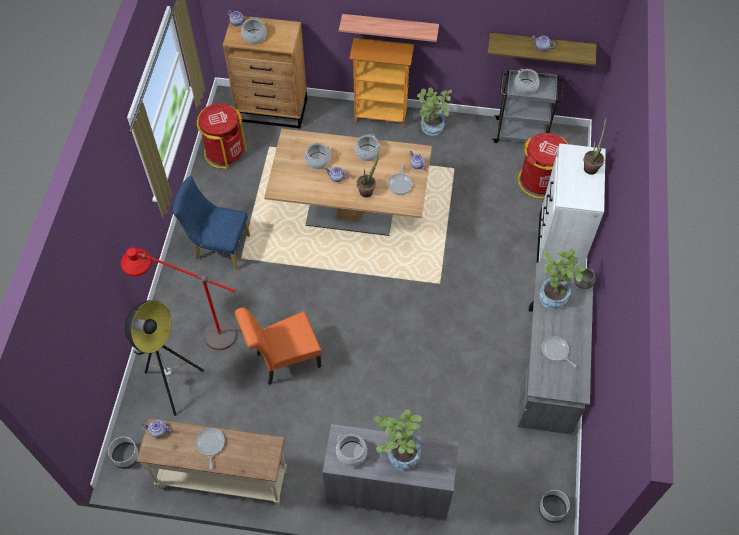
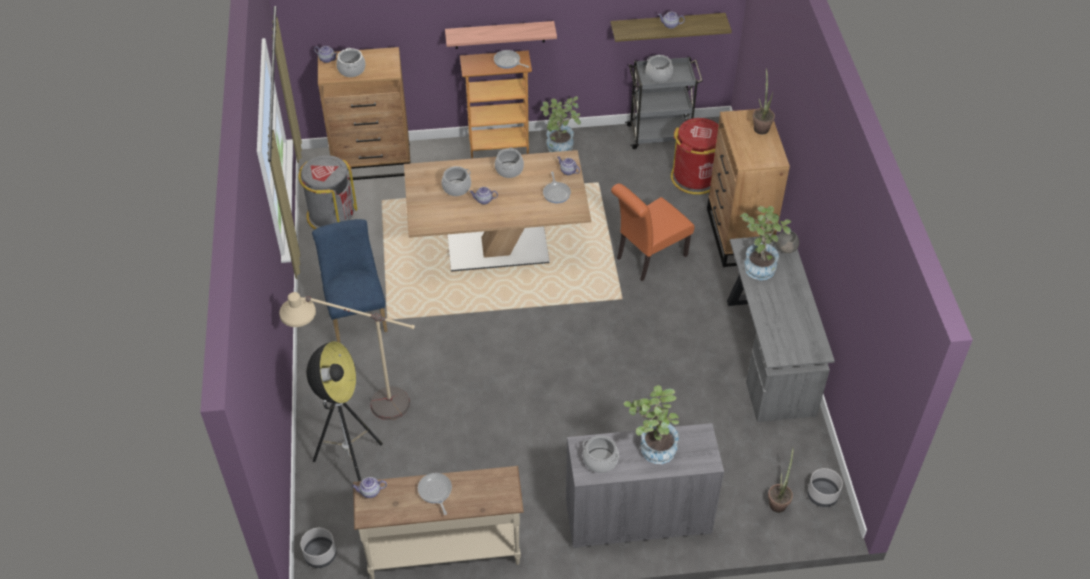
camera: 15 degrees left, 10 degrees down
red floor lamp [121,247,237,350] -> beige floor lamp [279,292,415,420]
blue chair [173,176,250,270] -> blue chair turned 75 degrees clockwise [312,219,388,342]
red trash can [197,103,247,169] -> grey trash can [298,155,357,229]
orange chair [235,307,322,385] -> orange chair moved to [611,183,695,281]
potted plant [357,146,380,197] -> potted plant moved to [768,448,793,513]
white dresser [537,143,606,267] -> brown dresser [707,108,790,267]
frying pan [542,336,576,367] -> frying pan moved to [494,50,529,69]

